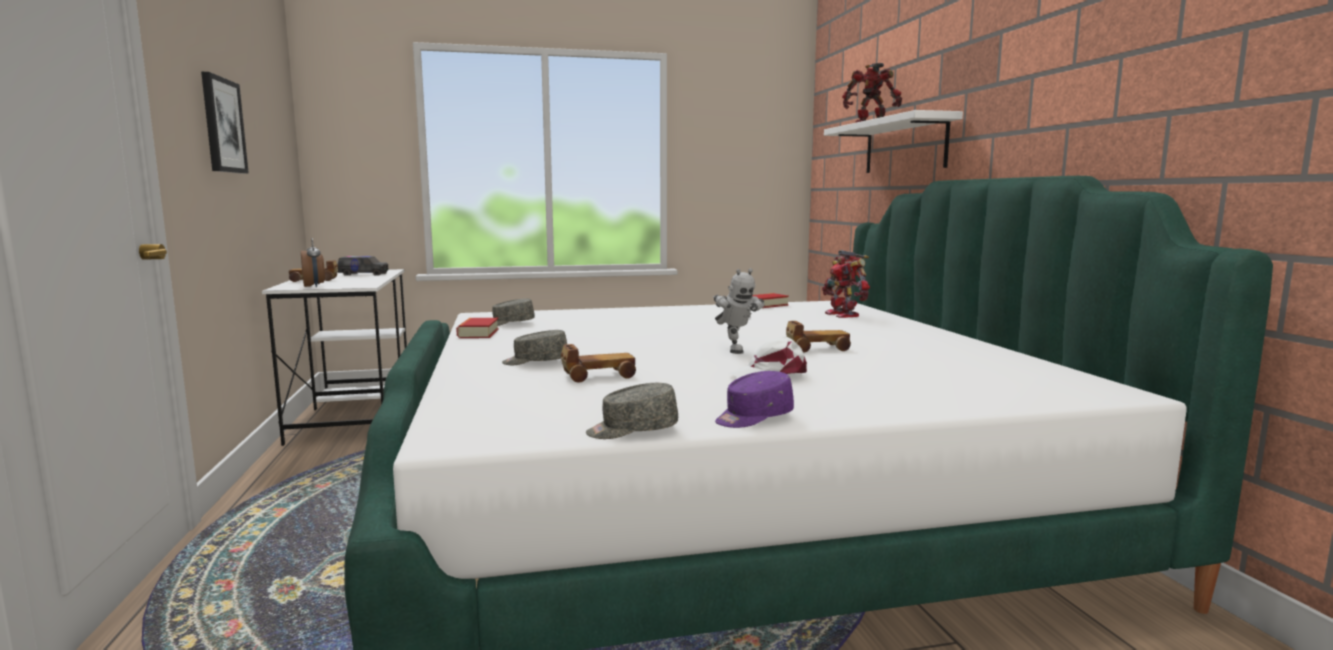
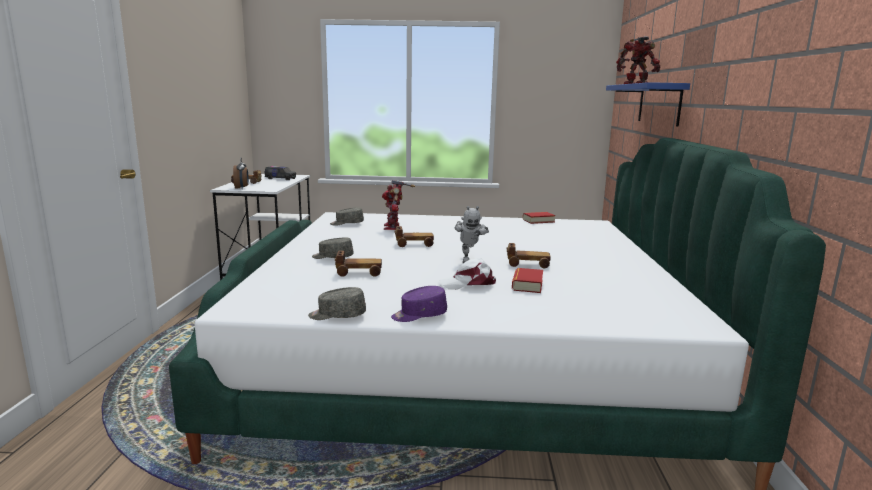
camera: 15 degrees right, 5 degrees up
picture [201,72,249,174] -> none
book [456,318,499,338] -> book moved to [512,268,543,293]
toy robot [822,250,870,318] -> toy robot moved to [382,180,415,230]
white shelf [824,110,963,173] -> blue shelf [606,82,690,127]
none -> toy car [395,226,434,247]

